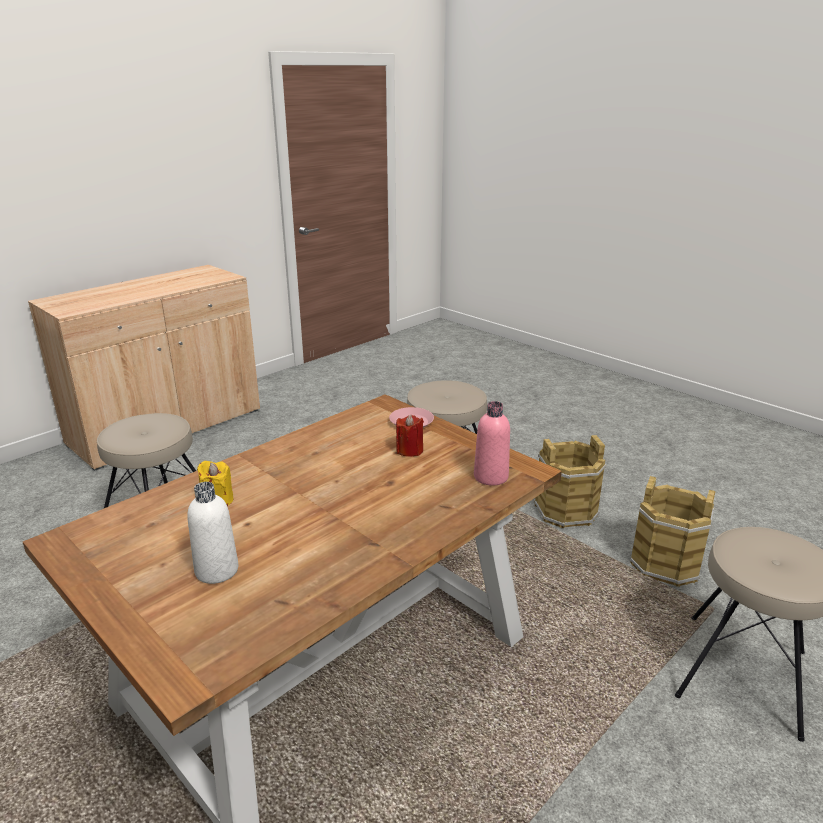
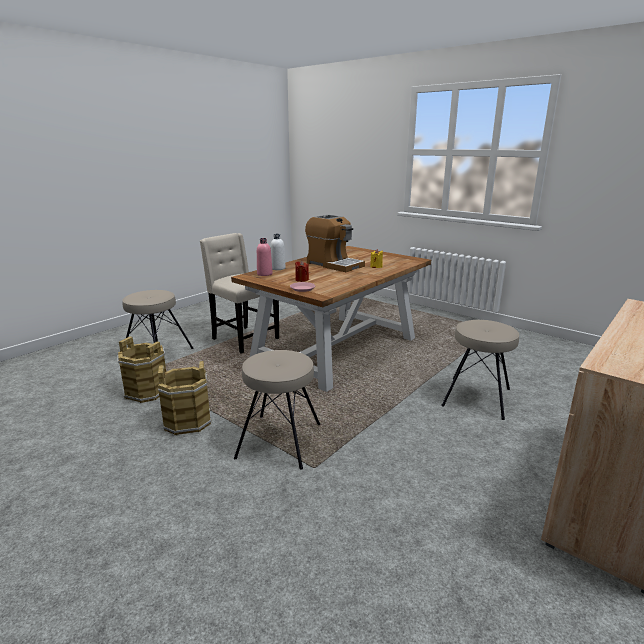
camera: 175 degrees right, 5 degrees down
white bottle [187,482,238,584] -> white bottle moved to [271,234,286,270]
none -> beige chair [200,233,279,354]
none -> coffee machine [305,215,365,272]

